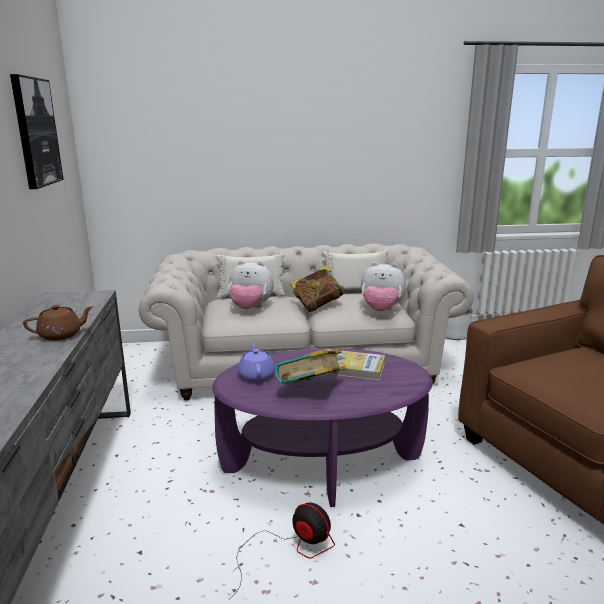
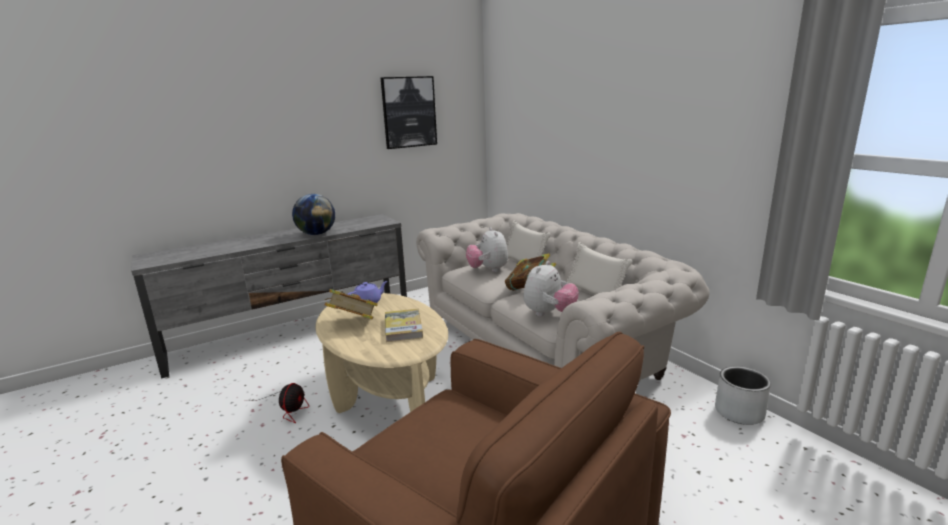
camera: 65 degrees right, 0 degrees up
brown teapot [23,305,94,341] -> globe [292,194,335,235]
purple coffee table [212,348,433,507] -> beige coffee table [315,293,448,413]
plush toy [361,262,406,311] -> plush toy turned 135 degrees counterclockwise [523,261,579,316]

